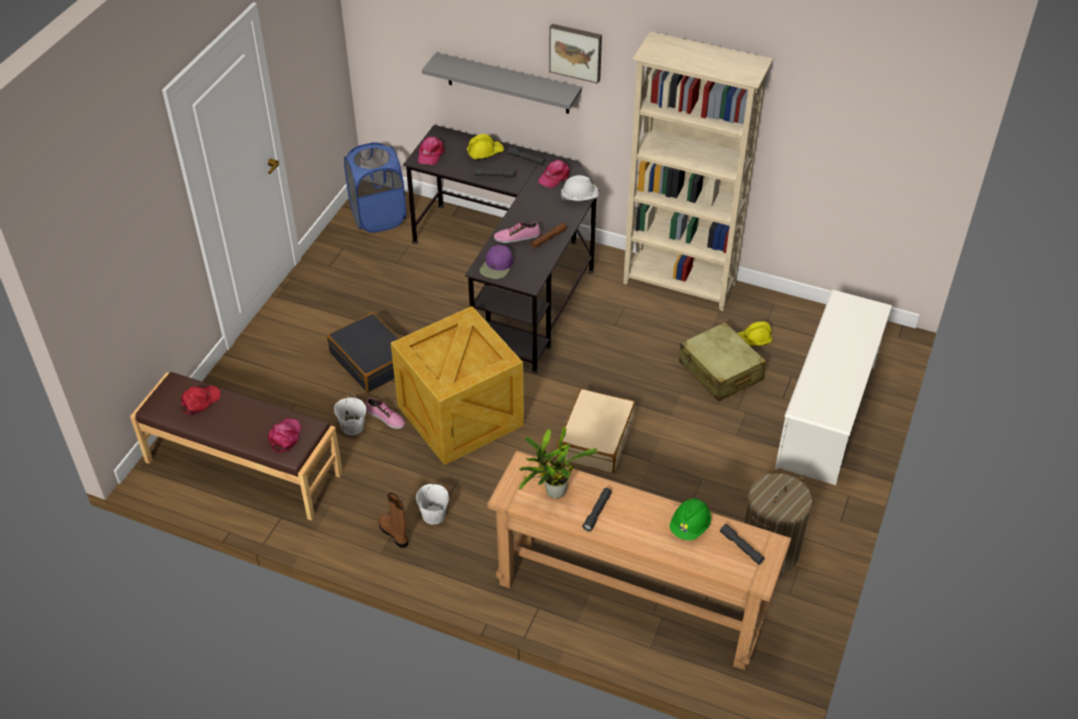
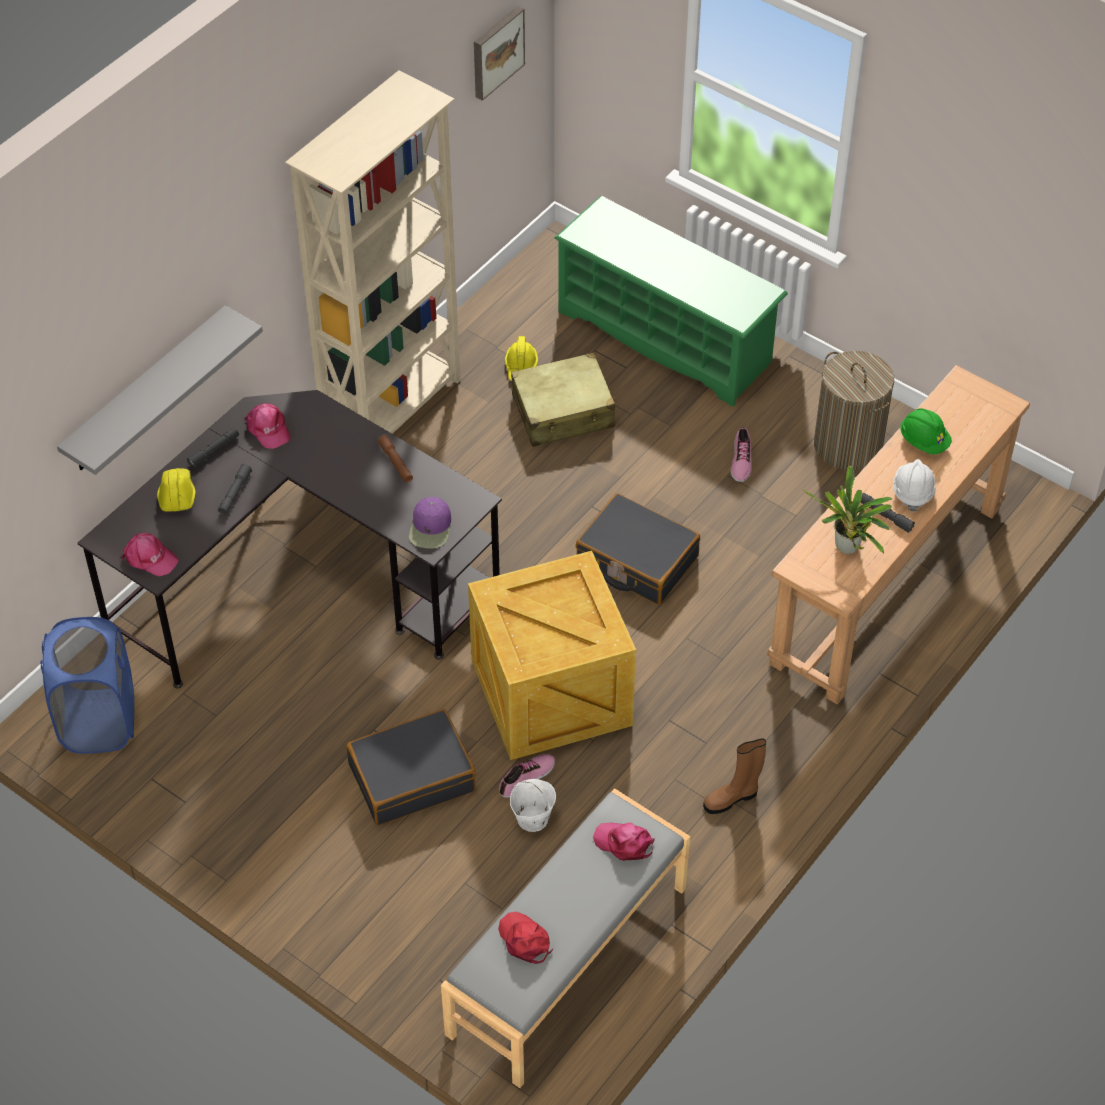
camera: 75 degrees left, 5 degrees up
brown bench [130,372,343,521] -> grey bench [441,788,690,1088]
white bucket [416,484,449,525] -> none
purple cap [480,245,513,279] -> purple cap turned 60 degrees clockwise [409,497,451,549]
shoe [494,222,541,243] -> shoe moved to [731,427,752,482]
picture [549,24,602,84] -> picture moved to [474,6,525,101]
beige suitcase [557,389,636,473] -> black suitcase [576,493,700,605]
white hard hat [561,175,599,201] -> white hard hat moved to [893,459,936,511]
grey flashlight [720,524,765,565] -> none
white shoe rack [775,290,892,485] -> green shoe rack [554,196,788,407]

